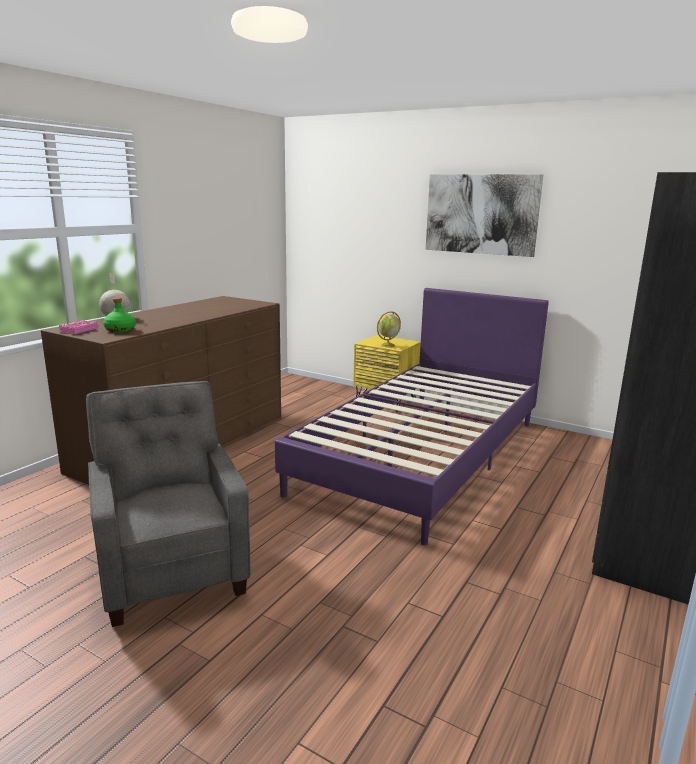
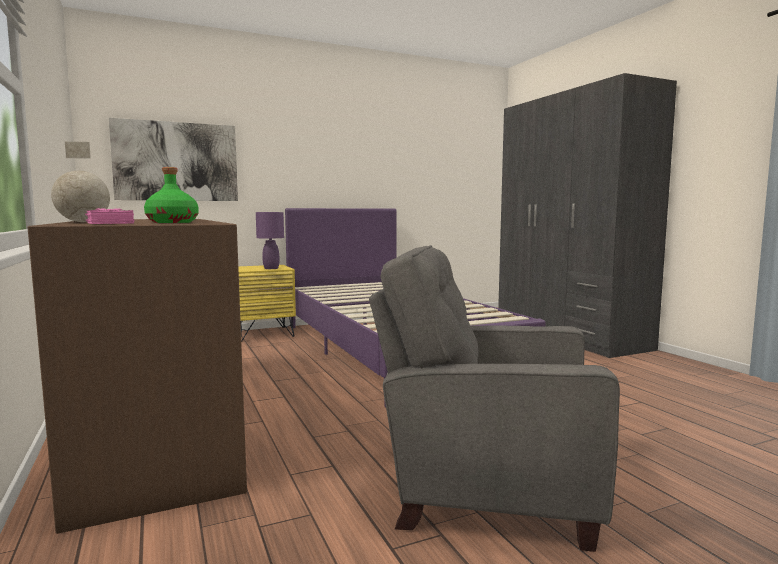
camera: 55 degrees left, 10 degrees down
globe [377,311,401,348] -> purple table lamp [256,212,284,269]
picture [425,174,543,257] -> picture moved to [109,118,238,201]

